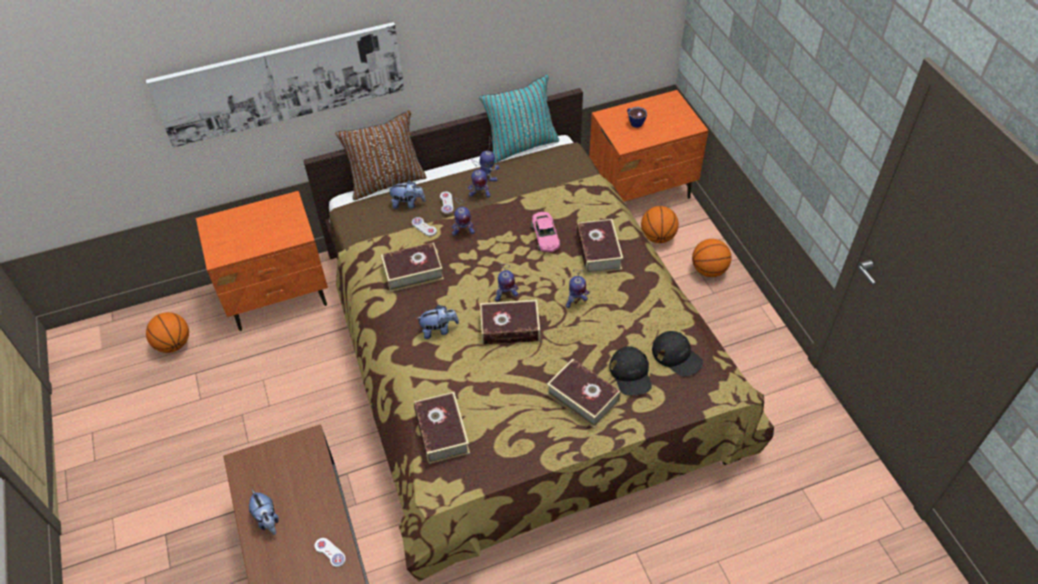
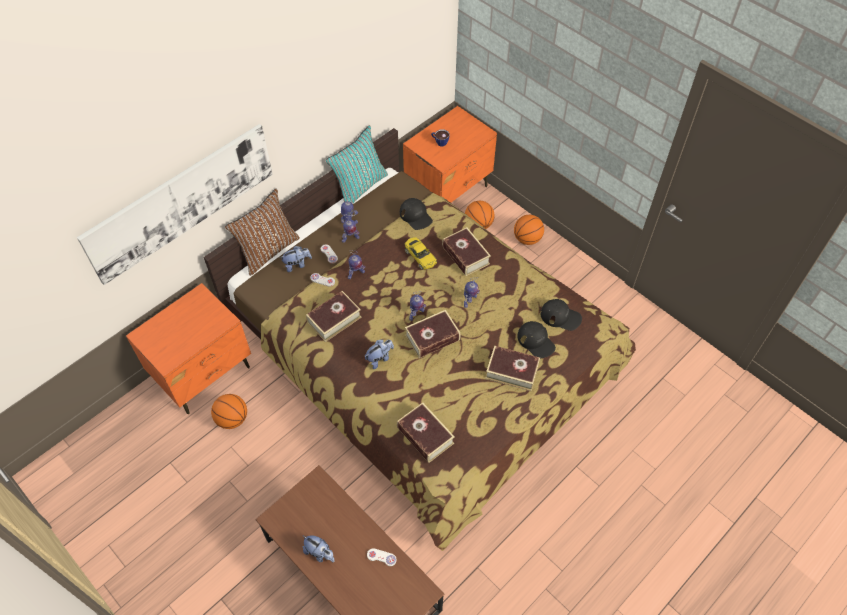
camera: 25 degrees left, 5 degrees up
basketball [146,312,189,353] -> basketball moved to [211,394,247,429]
pink toy car [531,212,561,252] -> yellow toy car [404,237,437,270]
none -> black cap [400,198,433,230]

